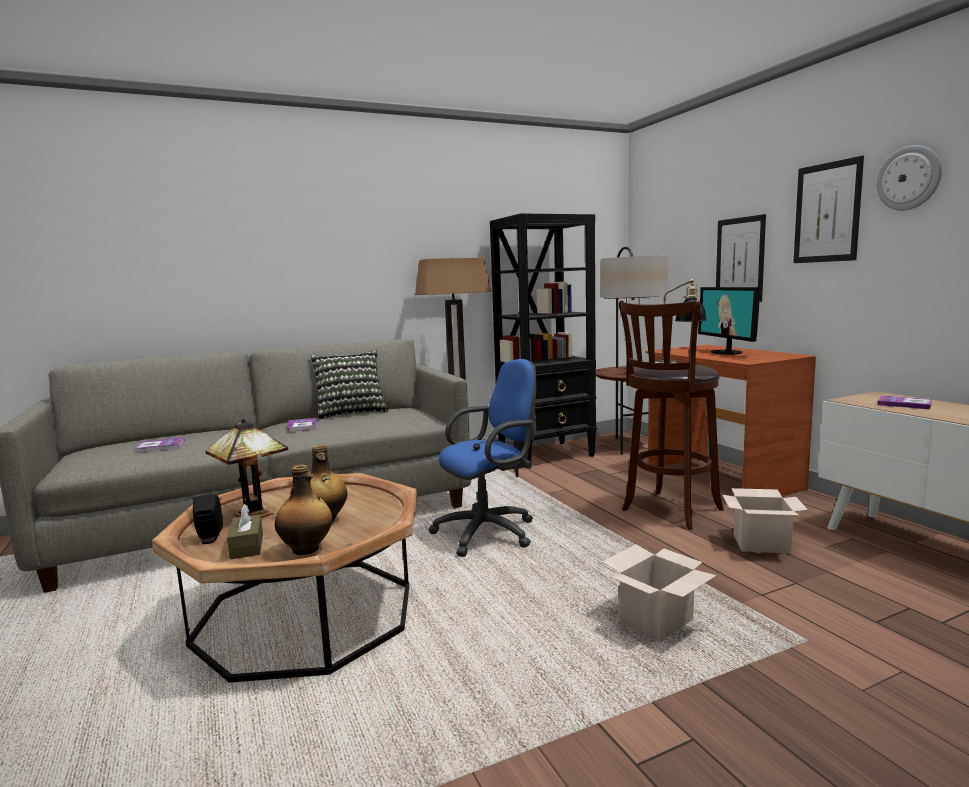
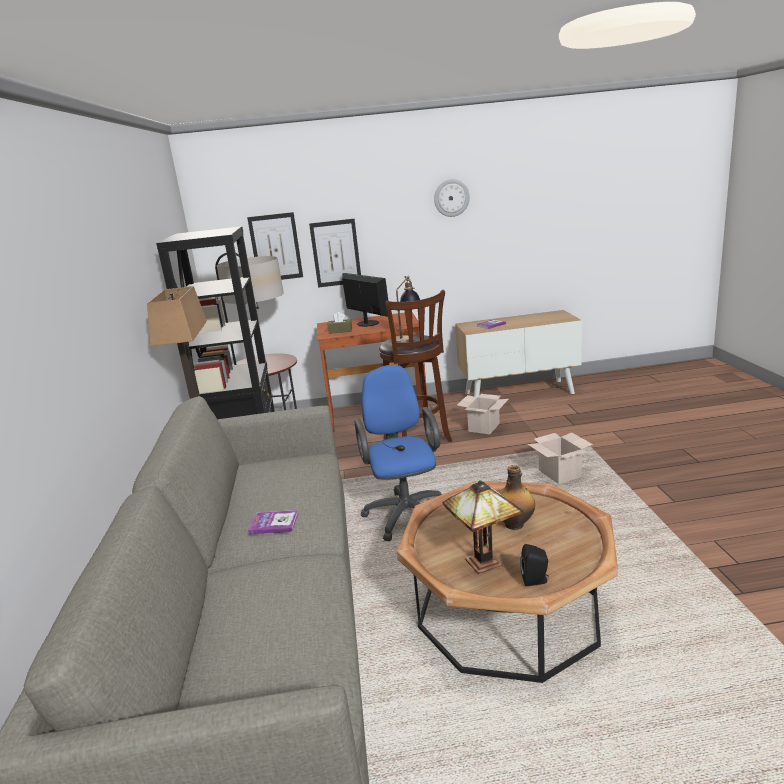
camera: 70 degrees left, 10 degrees up
book [135,437,185,453] -> none
brown tissue box [227,504,263,559] -> brown tissue box moved to [327,312,352,334]
bottle [275,465,332,555] -> none
pillow [310,350,389,420] -> none
monitor [698,287,760,355] -> monitor turned 135 degrees counterclockwise [342,273,388,327]
picture [794,156,864,263] -> picture moved to [247,212,303,280]

